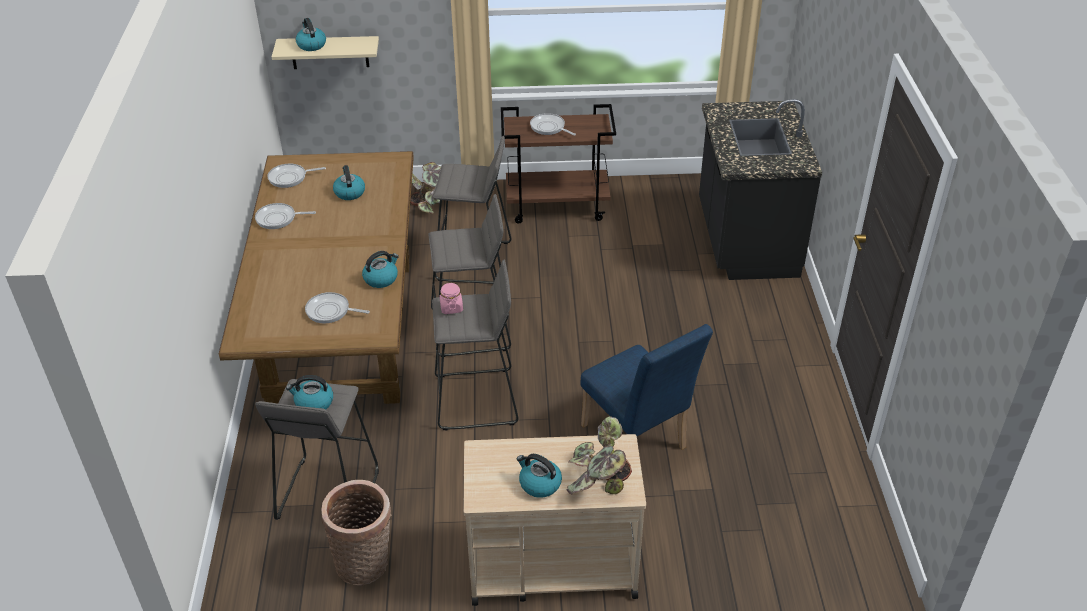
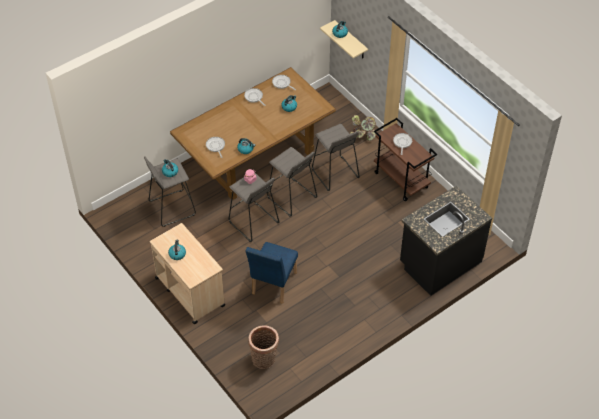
camera: 55 degrees right, 10 degrees up
basket [321,480,391,586] -> basket moved to [248,325,279,369]
potted plant [566,416,632,494] -> none

